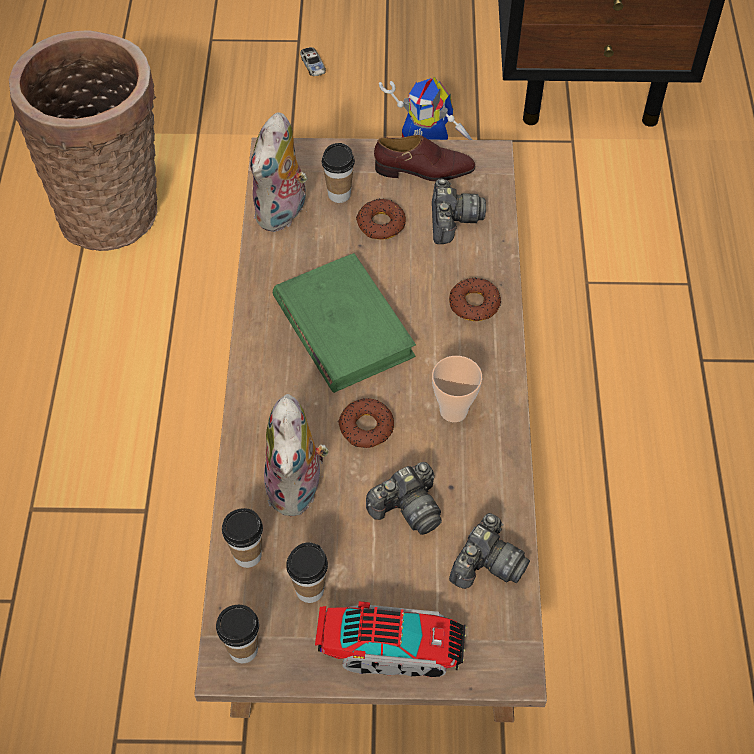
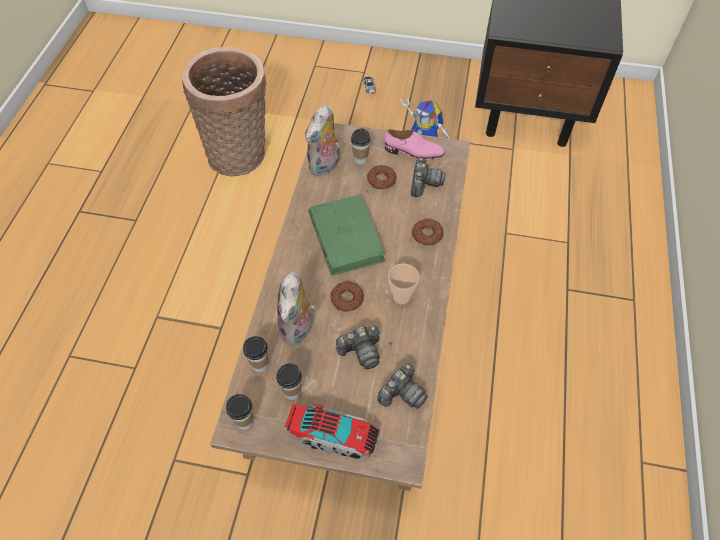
camera: 10 degrees right, 0 degrees up
brown shoe [374,135,475,182] -> pink shoe [385,129,444,160]

